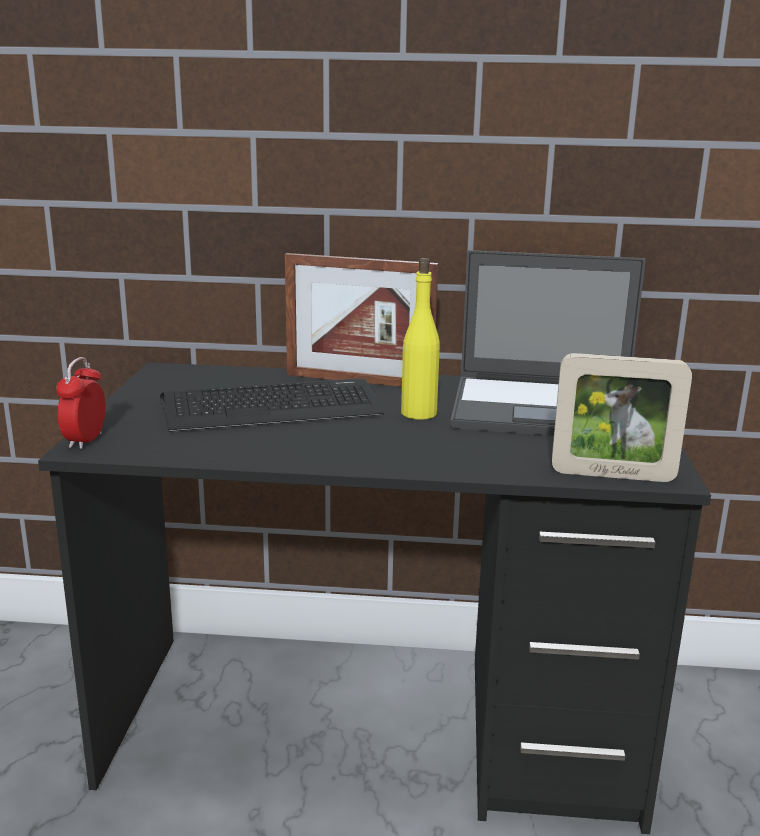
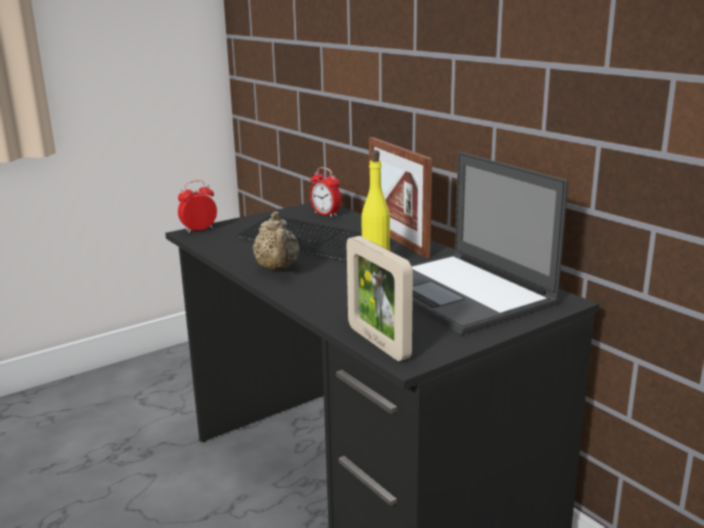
camera: 50 degrees right, 0 degrees up
none -> beige teapot [252,212,300,270]
none -> alarm clock [310,167,341,218]

